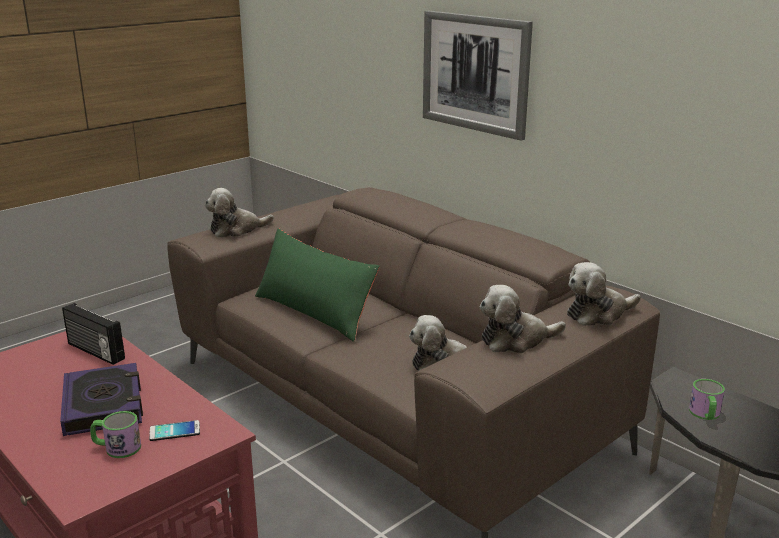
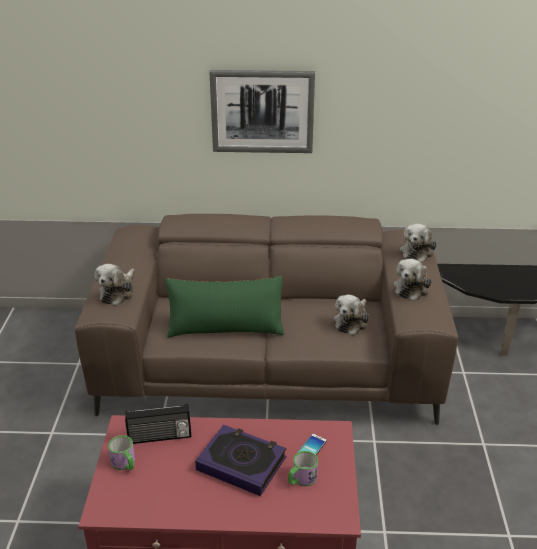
camera: 45 degrees left, 10 degrees up
mug [689,379,725,420] -> mug moved to [108,435,135,470]

